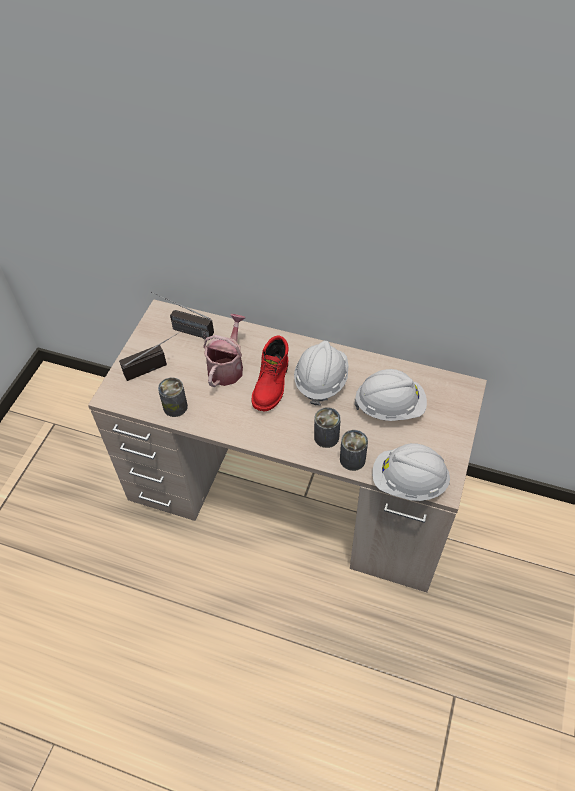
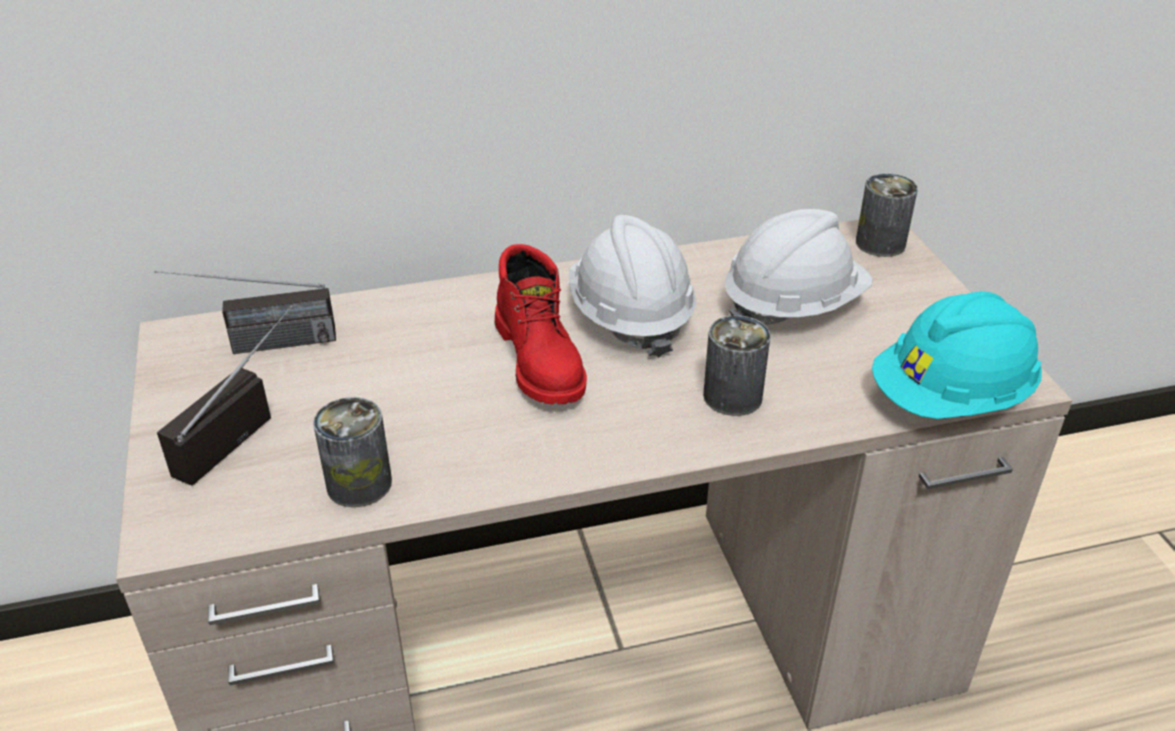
camera: 35 degrees left, 15 degrees down
watering can [203,314,246,387] -> none
can [340,430,368,471] -> can moved to [856,173,918,257]
white hard hat [372,443,450,501] -> turquoise hard hat [872,291,1042,419]

